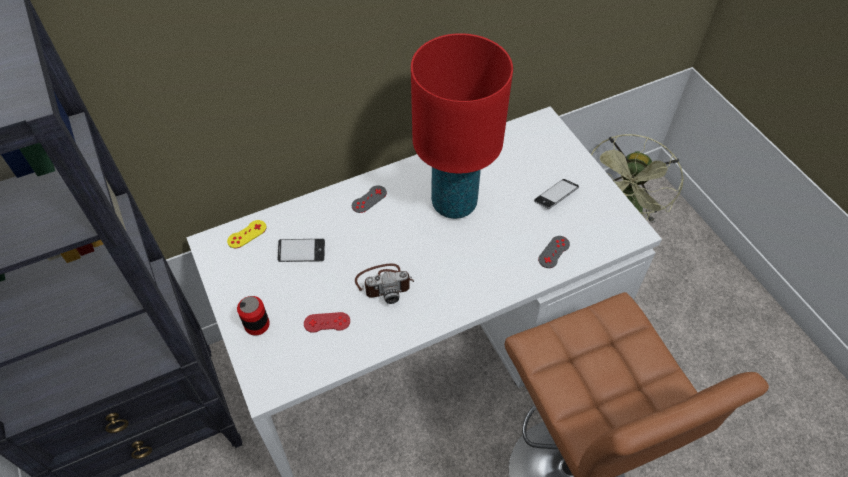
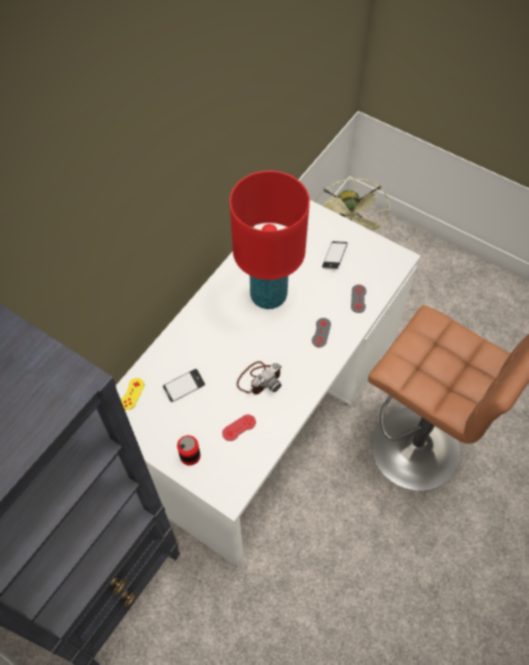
camera: 30 degrees left, 5 degrees up
grey game controller [352,185,387,213] -> grey game controller moved to [312,318,331,347]

